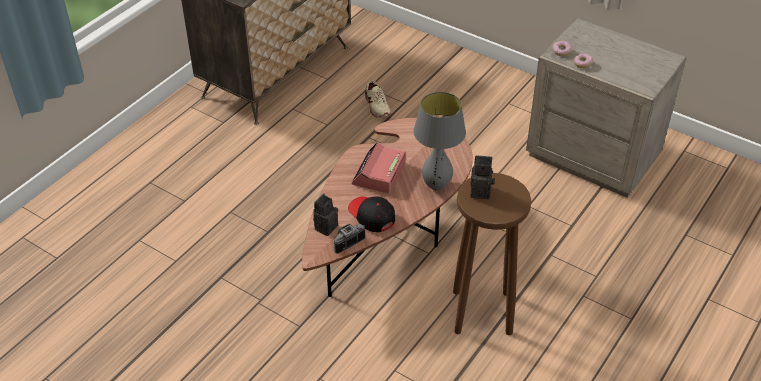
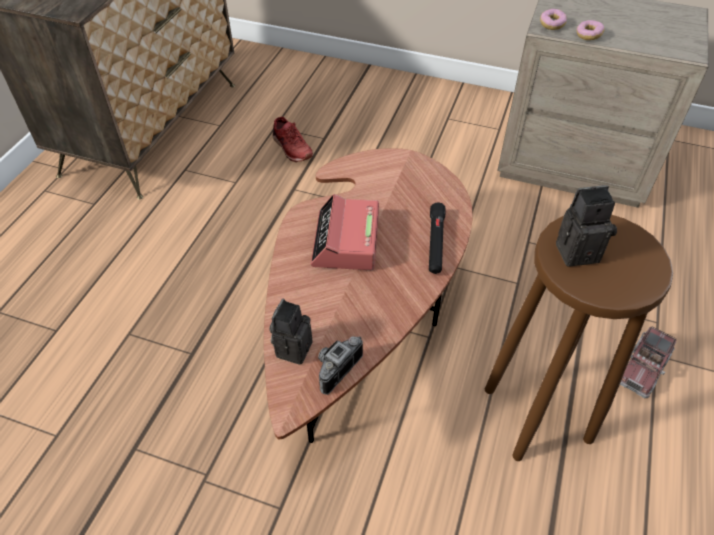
camera: 15 degrees left, 5 degrees up
black cap [348,197,395,232] -> none
beige shoe [365,81,390,117] -> red shoe [273,117,313,162]
grey table lamp [413,92,466,190] -> black flashlight [429,202,446,274]
none -> toy truck [620,327,677,398]

